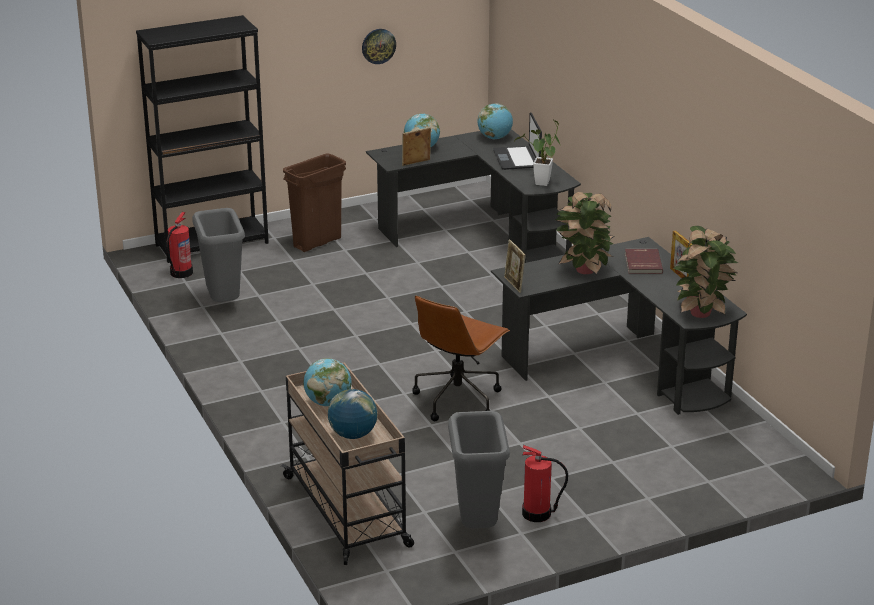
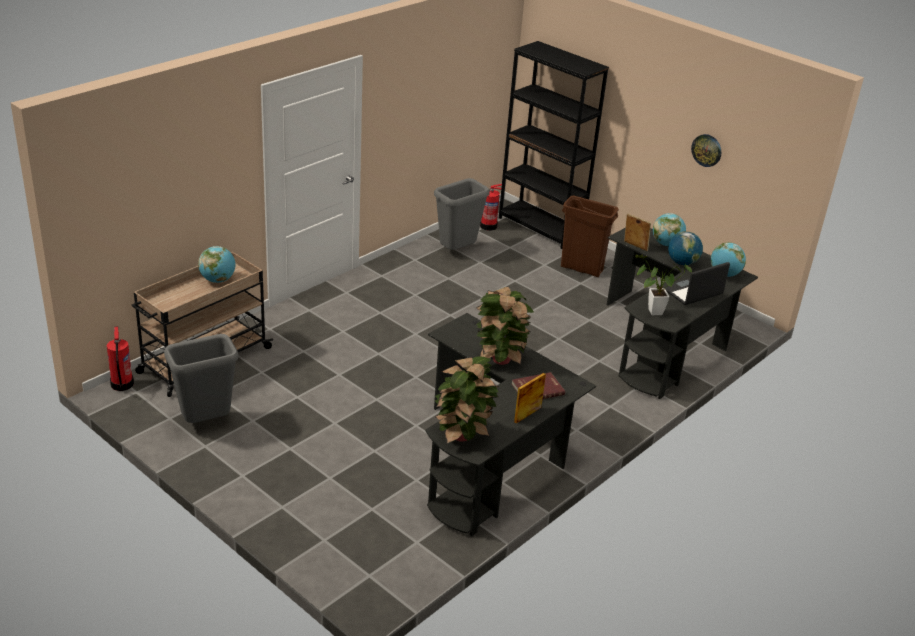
camera: 65 degrees right, 5 degrees up
globe [328,389,378,439] -> globe moved to [668,231,703,265]
brown office chair [412,295,510,421] -> none
picture frame [504,239,526,293] -> none
fire extinguisher [522,445,568,522] -> fire extinguisher moved to [107,326,134,391]

